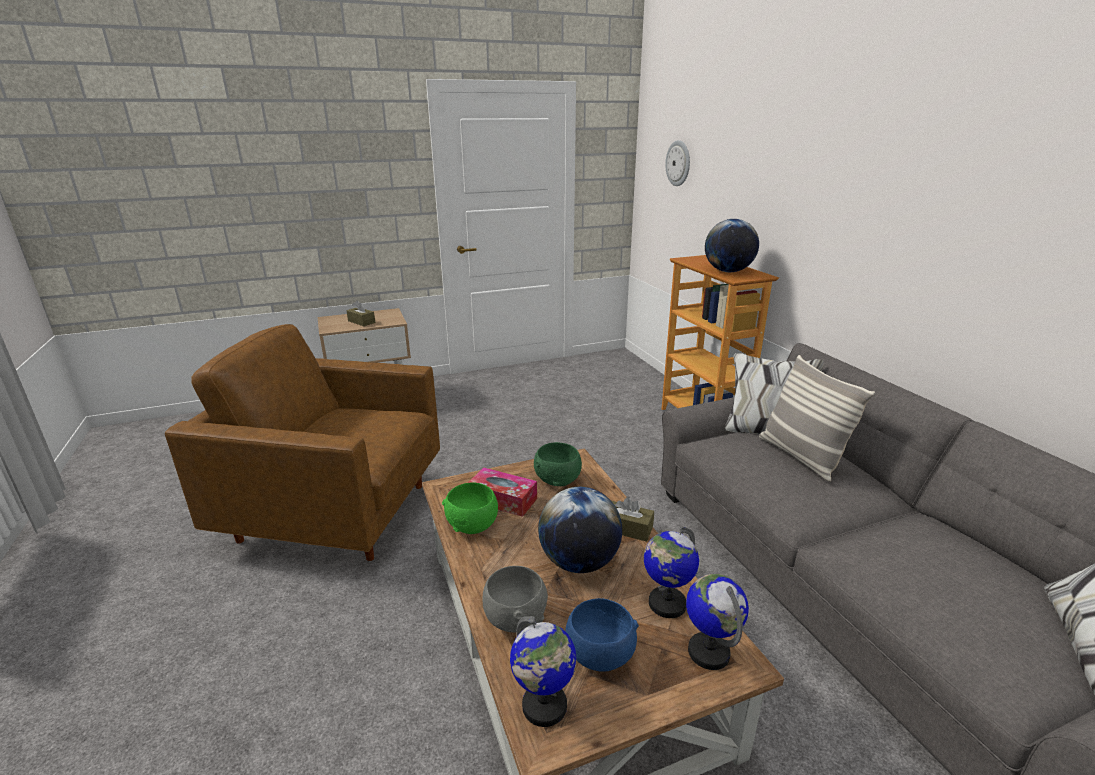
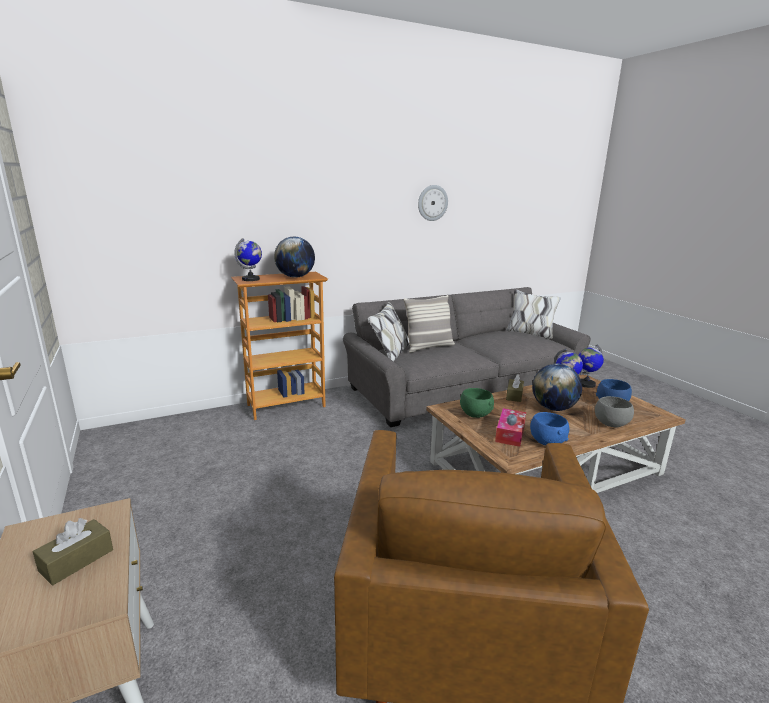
camera: 95 degrees left, 5 degrees down
green bowl [442,482,498,534] -> blue bowl [530,412,569,445]
globe [510,616,576,727] -> globe moved to [234,238,262,281]
wall clock [665,140,690,186] -> wall clock moved to [418,185,448,221]

